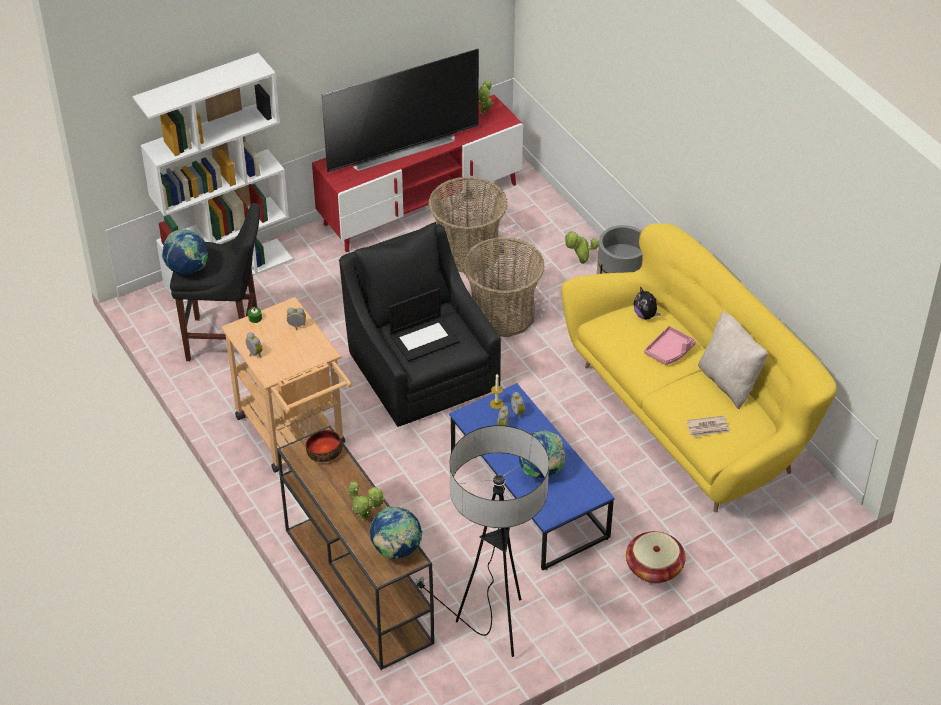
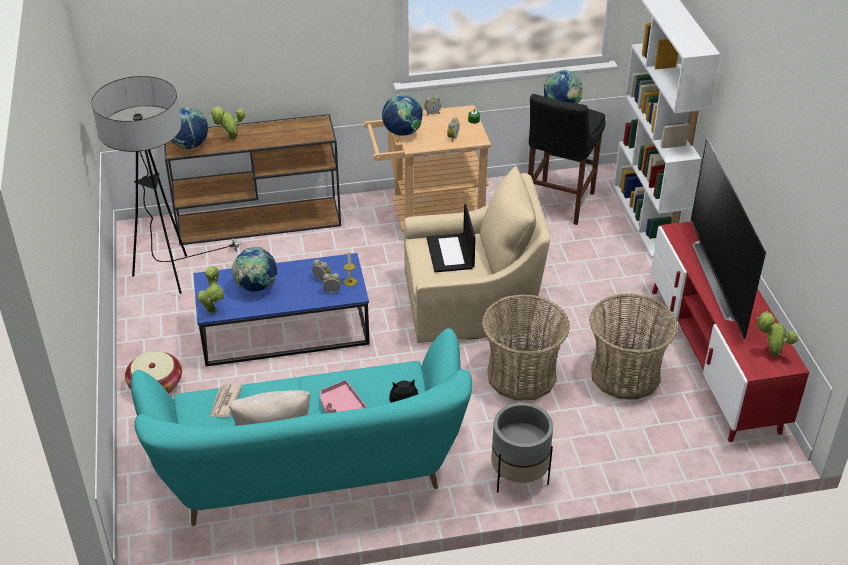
camera: 110 degrees right, 5 degrees down
bowl [306,430,342,462] -> none
black armchair [339,222,501,427] -> beige armchair [404,166,551,343]
yellow sofa [562,223,837,512] -> turquoise sofa [131,328,472,526]
potted plant [564,231,599,264] -> potted plant moved to [198,266,224,314]
none -> globe [382,94,423,136]

